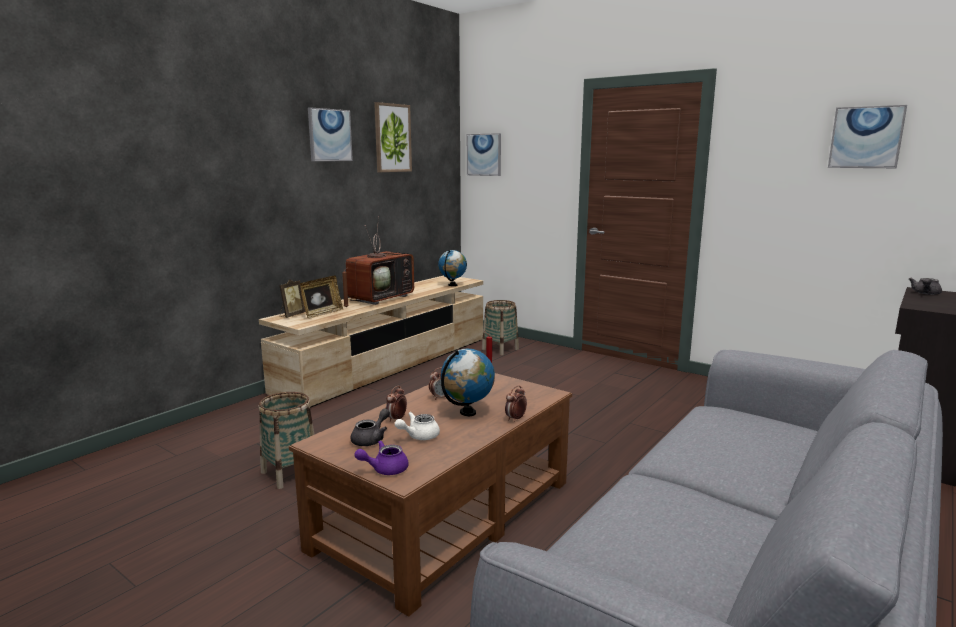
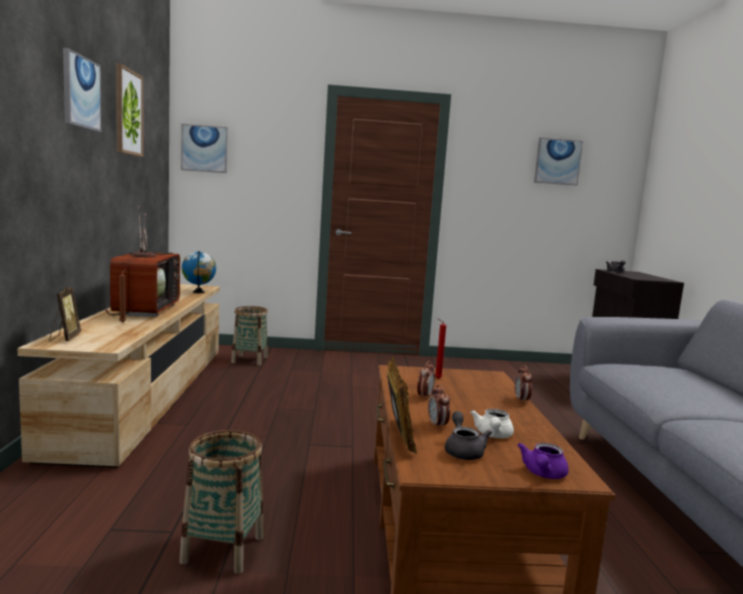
camera: 40 degrees left, 5 degrees down
picture frame [300,275,343,318] -> picture frame moved to [387,355,417,454]
globe [441,349,495,416] -> none

